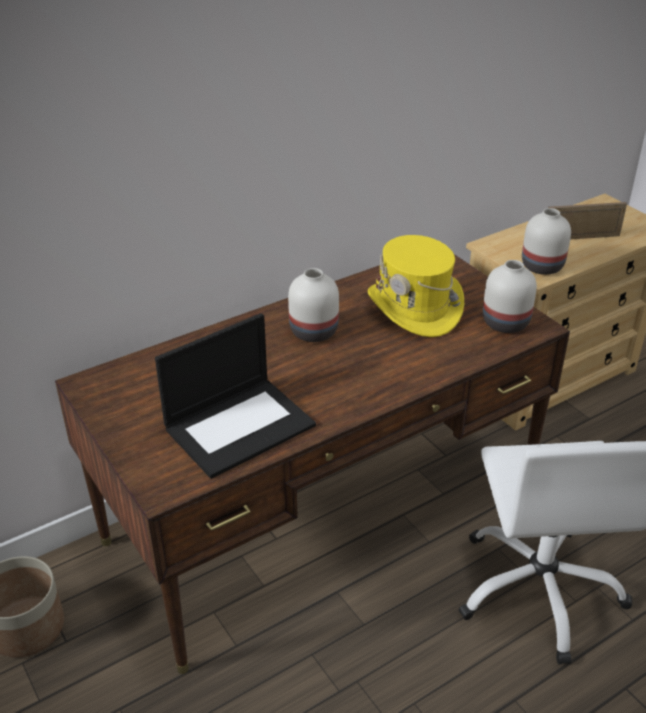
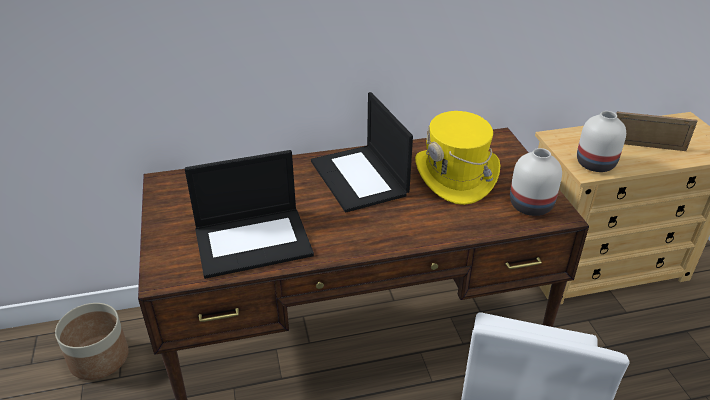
camera: 20 degrees right, 0 degrees up
white vase [288,268,339,342] -> laptop [311,92,413,212]

